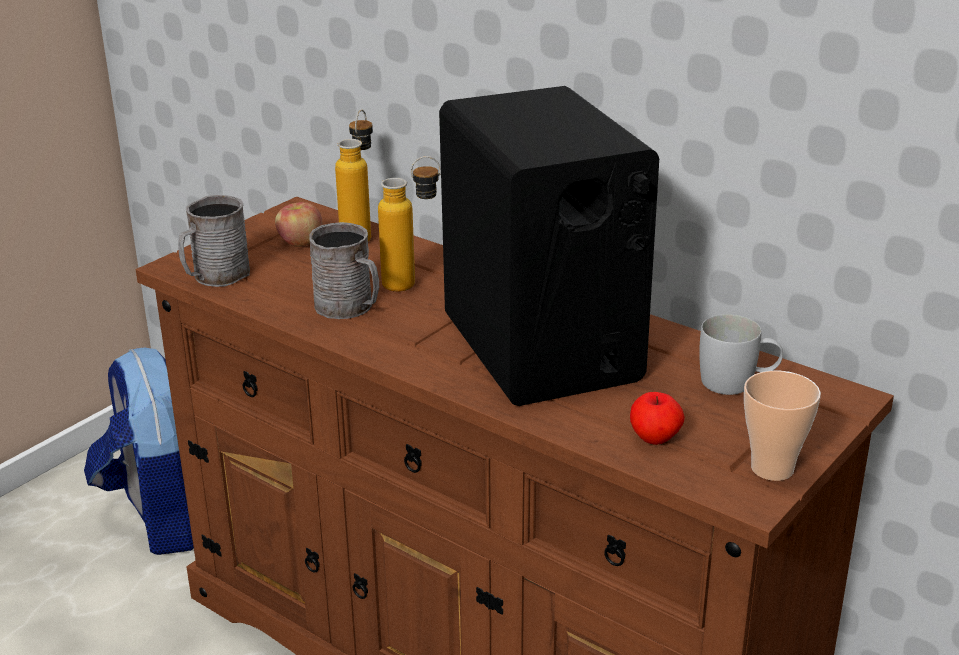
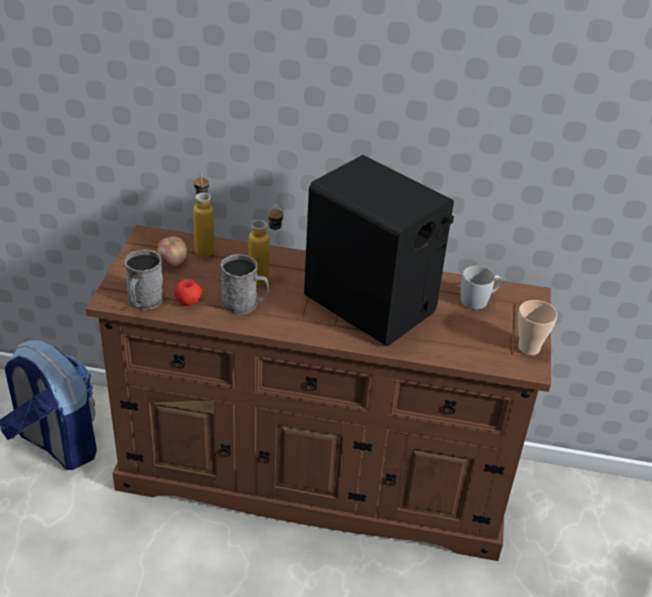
camera: 30 degrees left, 10 degrees up
apple [630,392,685,445] -> apple moved to [174,279,202,306]

